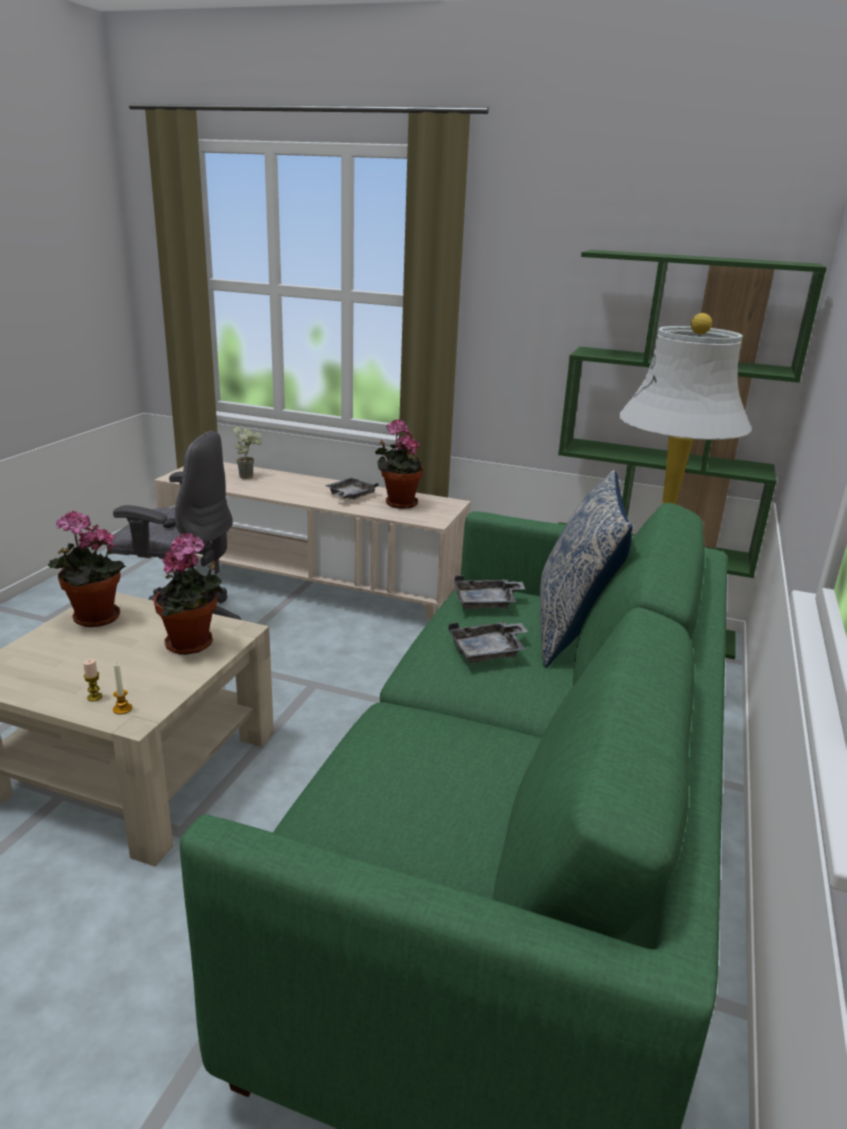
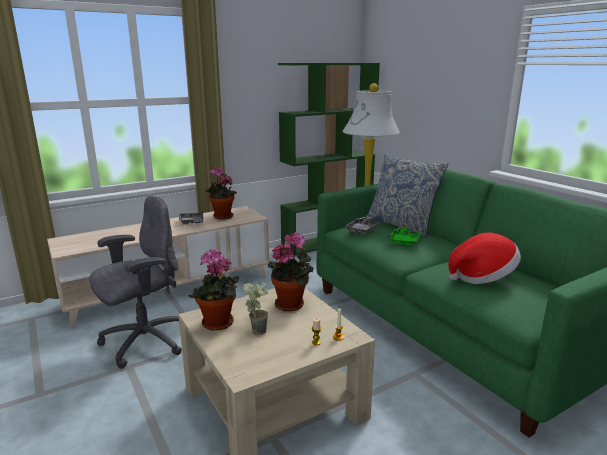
camera: 50 degrees left, 5 degrees down
potted plant [233,426,262,479] -> potted plant moved to [243,282,268,335]
grey tray [448,622,528,663] -> green tray [388,227,422,246]
none -> hat [448,232,521,284]

